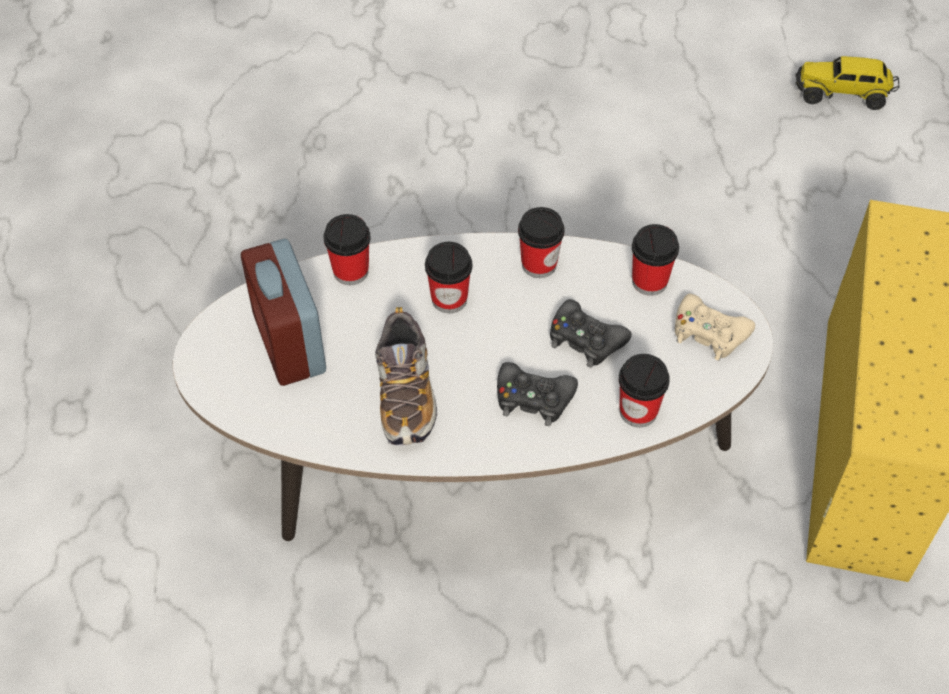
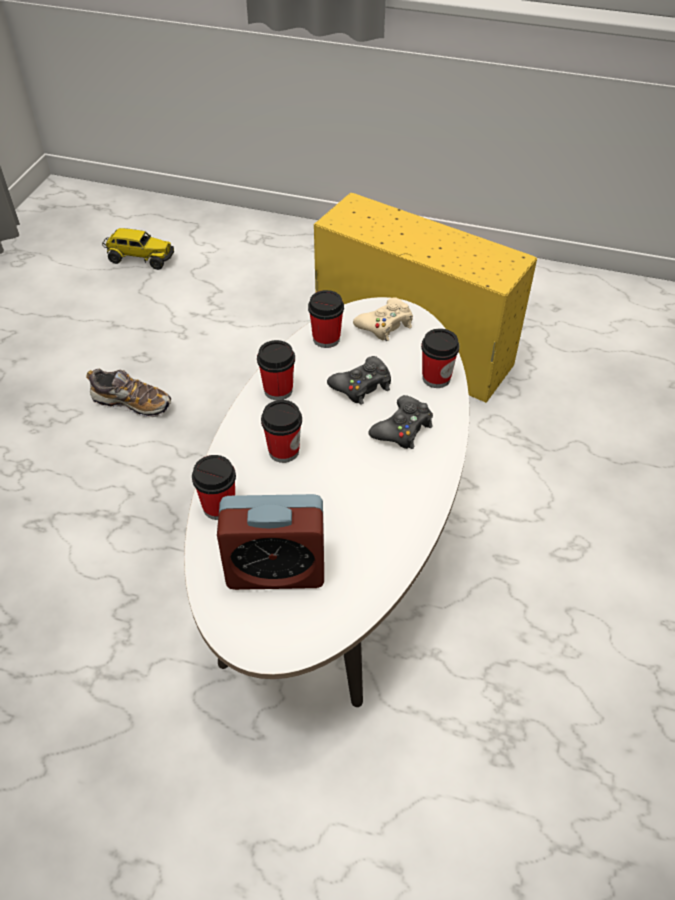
camera: 70 degrees left, 5 degrees down
shoe [375,307,438,446] -> shoe moved to [86,369,171,417]
toy truck [795,56,899,110] -> toy truck turned 105 degrees counterclockwise [102,228,174,270]

